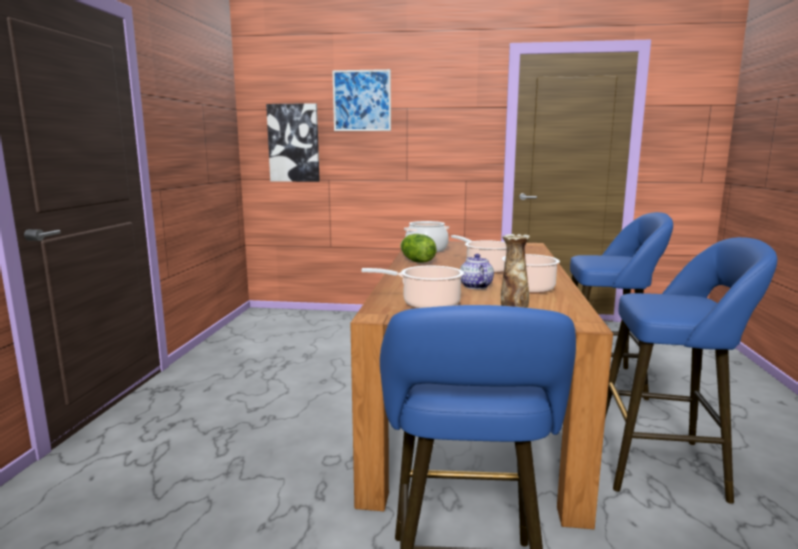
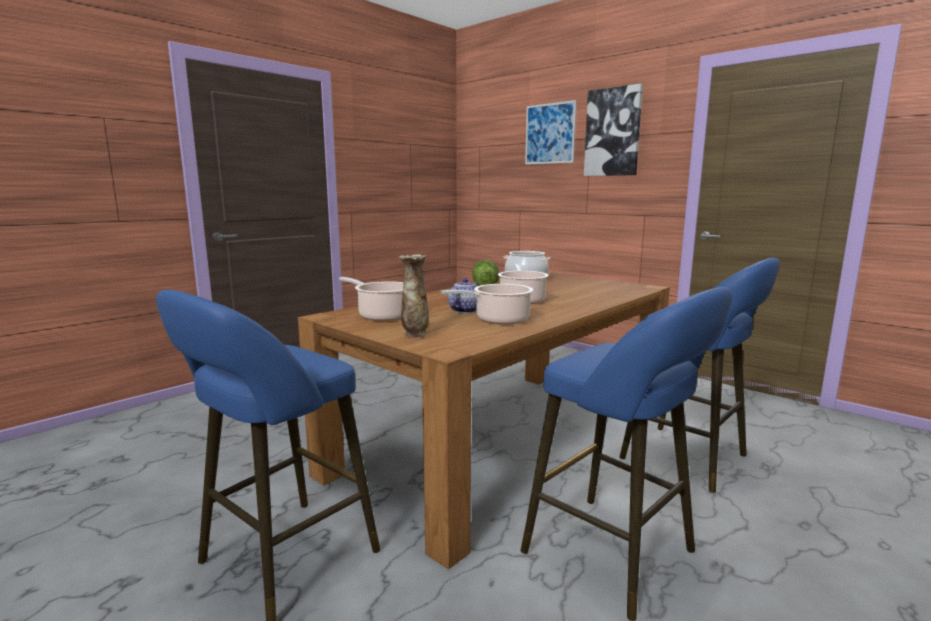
camera: 35 degrees right, 0 degrees up
picture [266,103,320,182] -> picture moved to [584,83,643,176]

